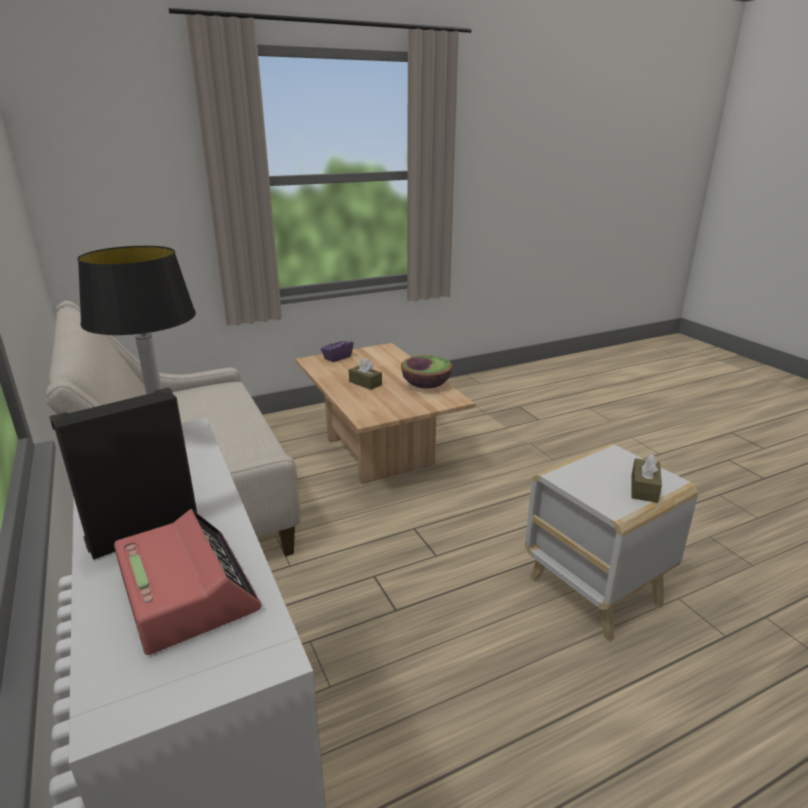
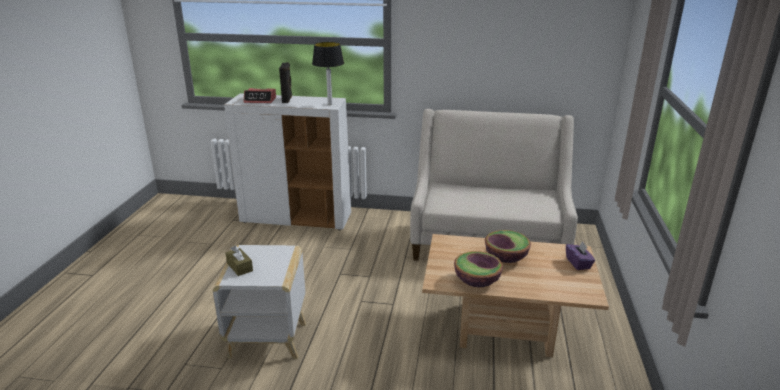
camera: 125 degrees right, 0 degrees up
brown tissue box [349,358,382,390] -> bowl [485,230,531,263]

